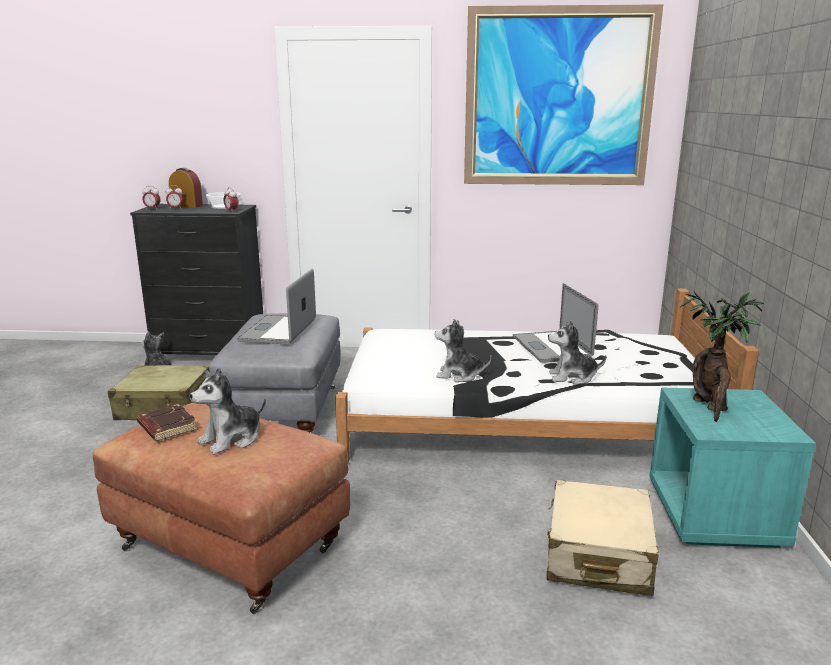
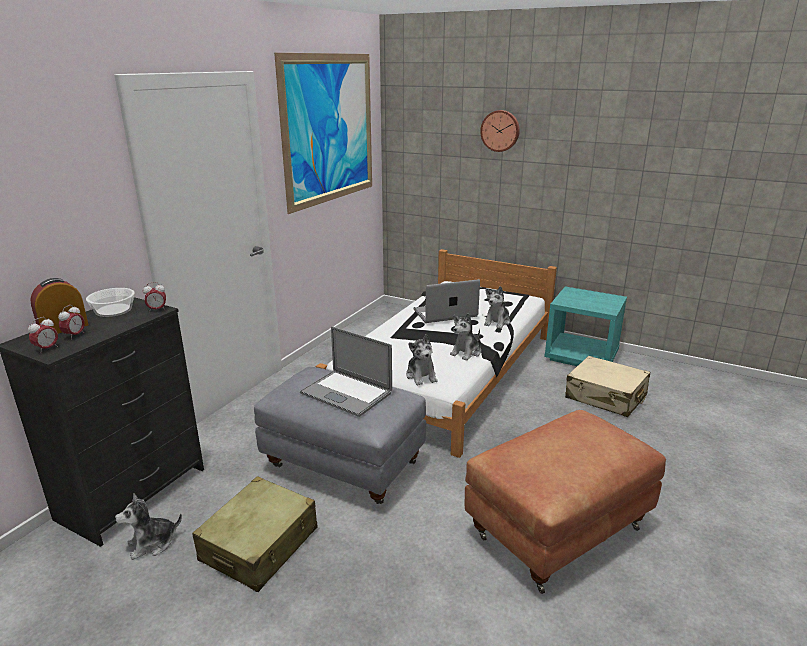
camera: 65 degrees left, 5 degrees up
brown book [137,404,198,441] -> none
plush toy [190,368,266,454] -> plush toy moved to [406,334,437,385]
laptop [513,283,598,363] -> laptop turned 150 degrees clockwise [414,279,480,323]
potted plant [680,292,764,422] -> none
none -> wall clock [480,110,520,152]

